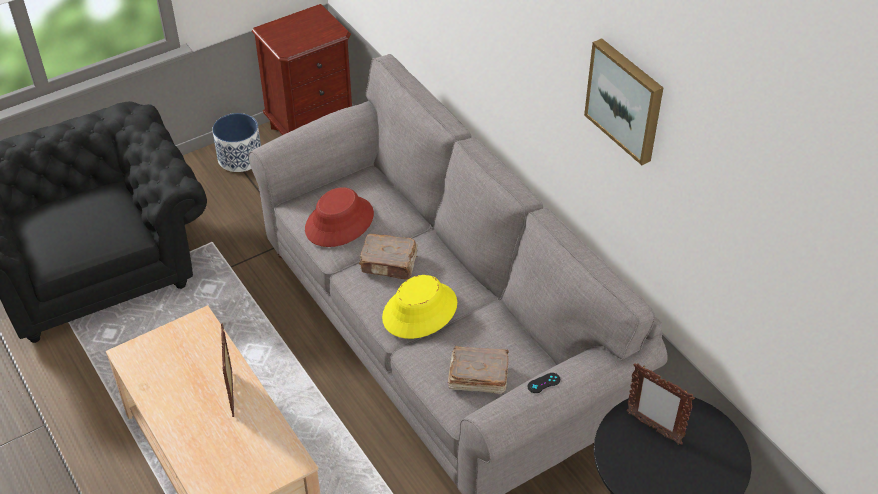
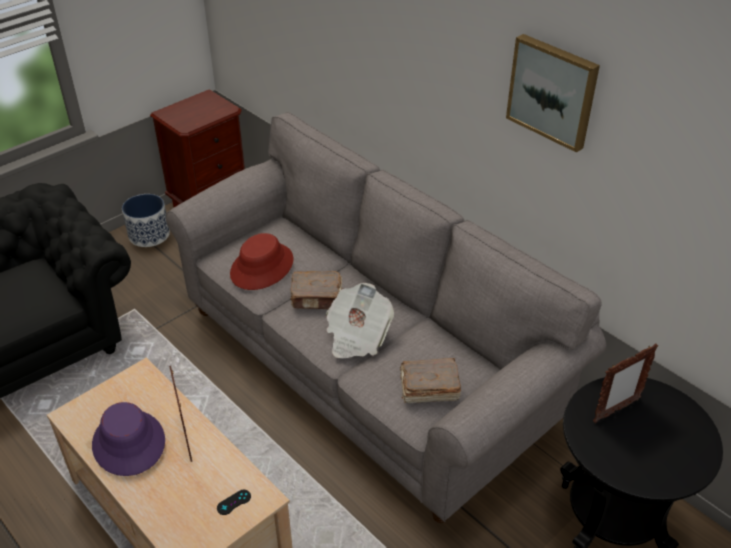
camera: 10 degrees left, 5 degrees down
yellow hat [382,275,457,339] -> newspaper [326,283,394,358]
black game controller [528,373,560,393] -> black game controller moved to [217,490,251,515]
picture frame [626,363,695,445] -> picture frame turned 60 degrees counterclockwise [593,343,658,423]
none -> purple hat [92,402,165,476]

